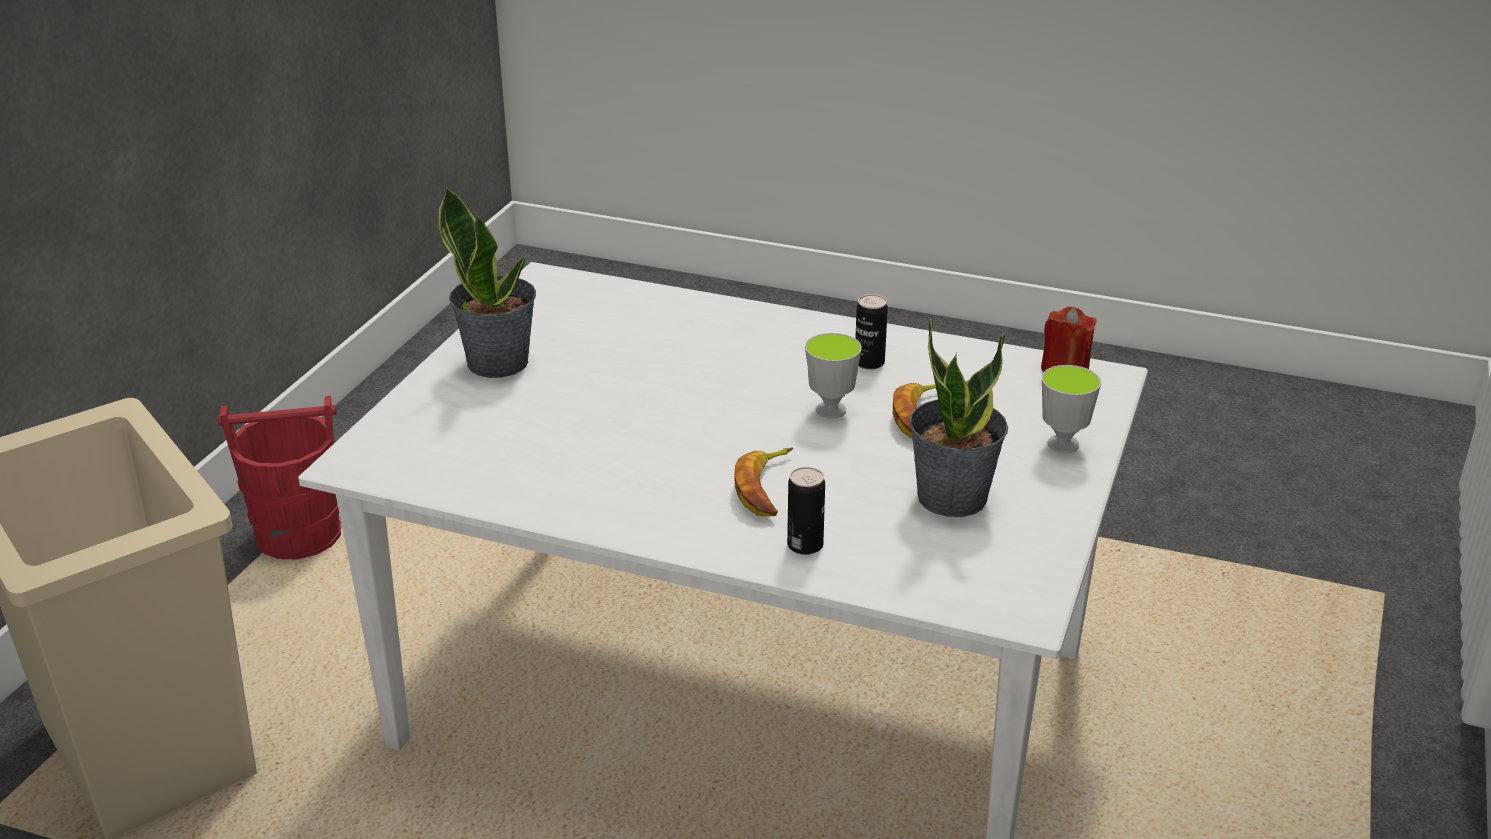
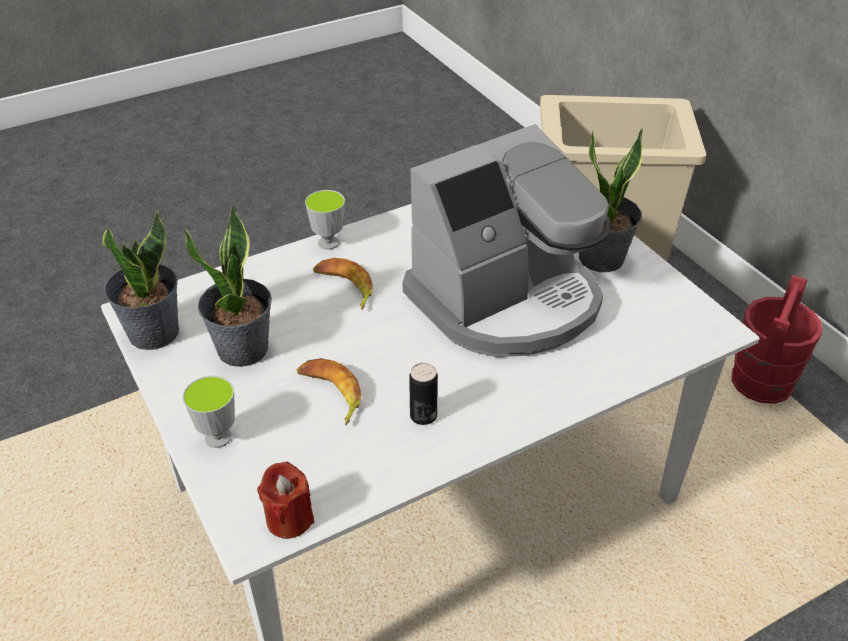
camera: 130 degrees right, 10 degrees up
can [787,467,825,555] -> none
cup [805,333,862,419] -> cup moved to [305,190,345,250]
none -> potted plant [102,210,179,350]
none -> coffee machine [403,124,610,357]

